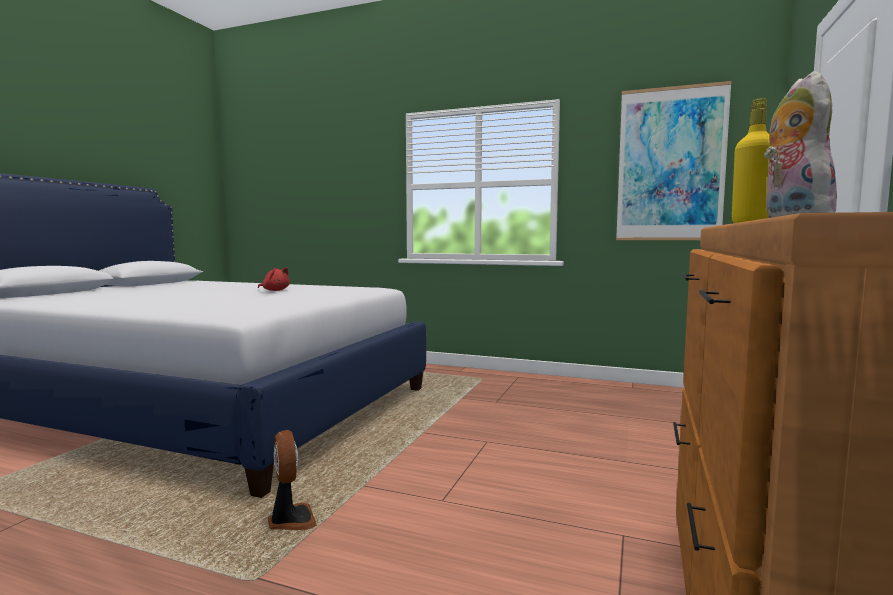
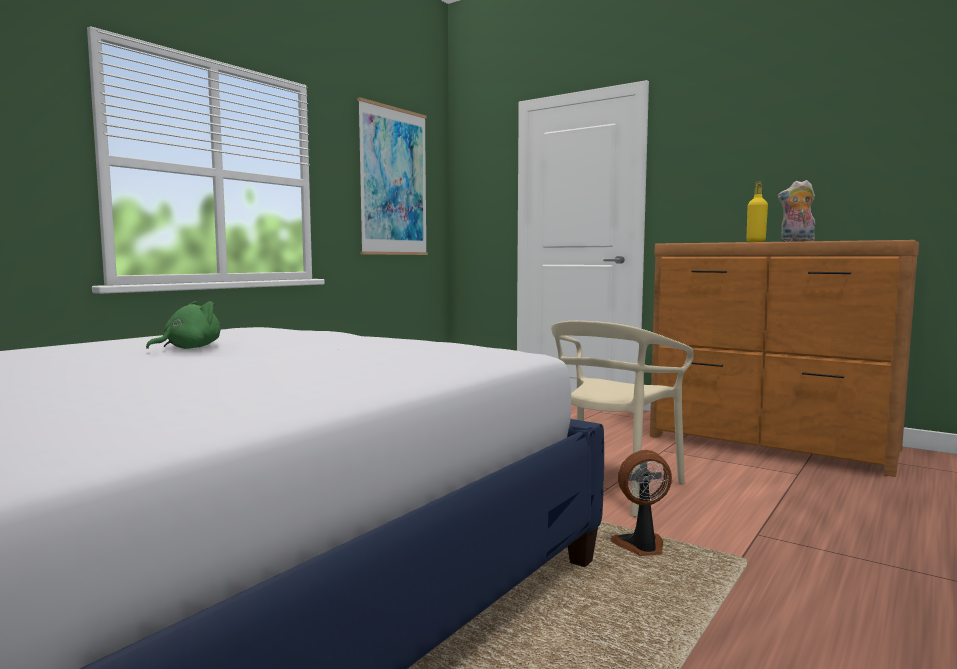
camera: 75 degrees left, 0 degrees up
red plush toy [258,267,290,291] -> green plush toy [146,301,221,349]
none -> beige chair [551,321,694,517]

